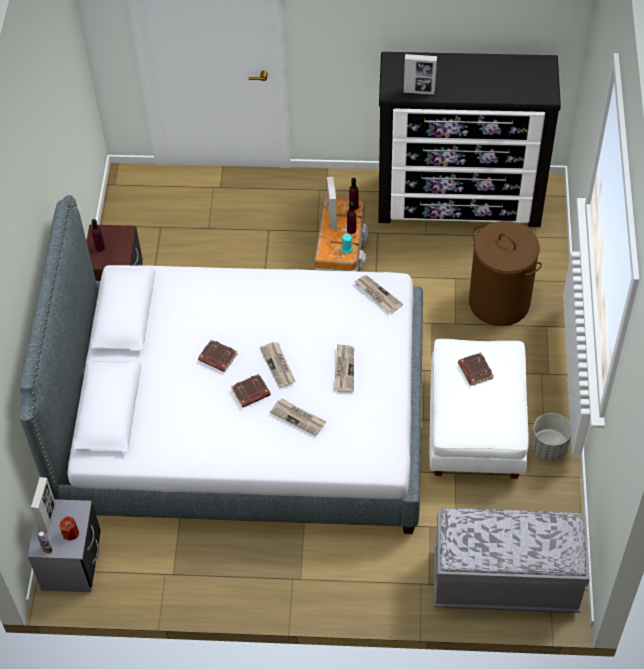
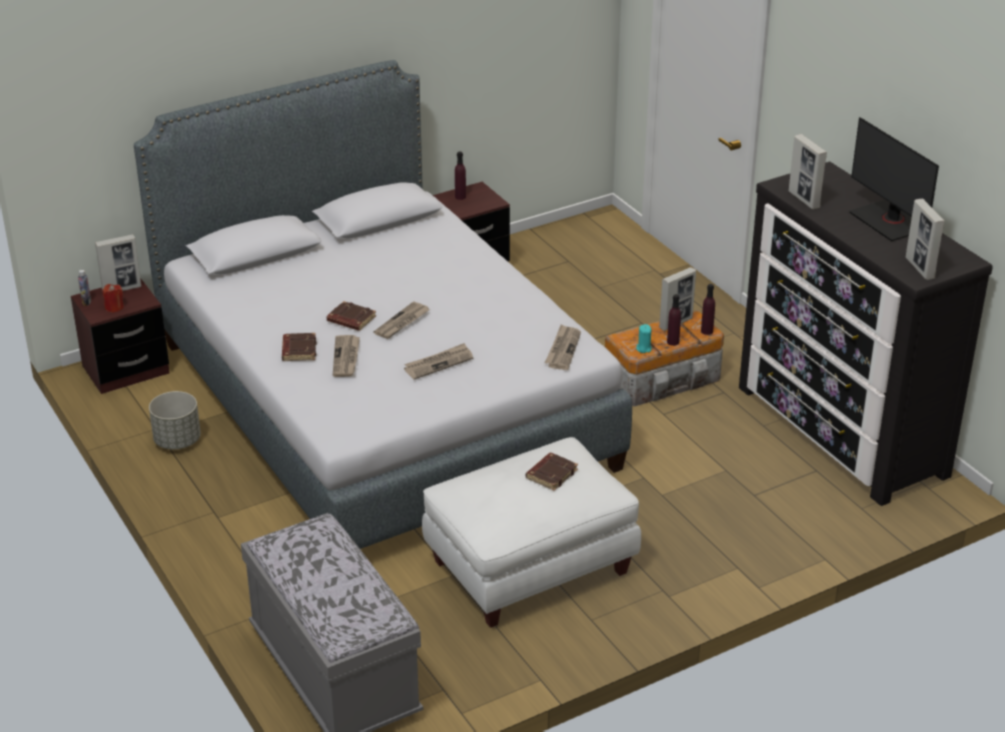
camera: 55 degrees right, 20 degrees down
grey nightstand [28,499,101,592] -> brown nightstand [71,278,169,394]
brown book [198,339,237,372] -> brown book moved to [282,333,317,361]
brown laundry basket [469,221,542,326] -> none
grey planter [531,413,572,461] -> grey planter moved to [149,391,201,449]
none -> monitor [849,117,939,241]
none -> picture frame [906,199,945,280]

